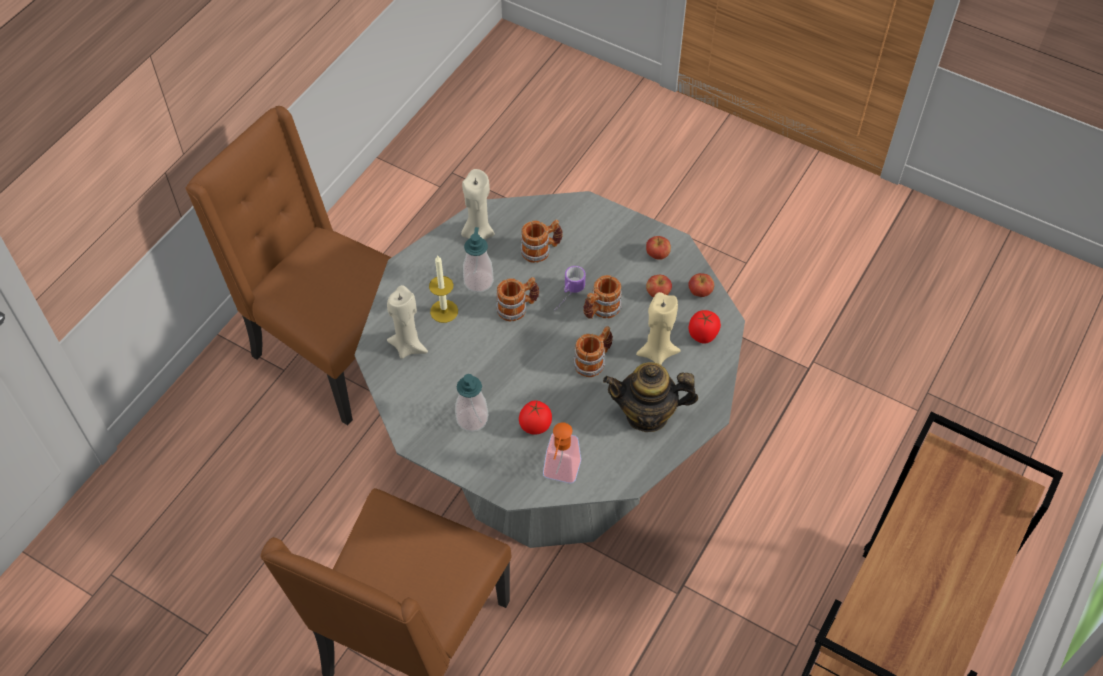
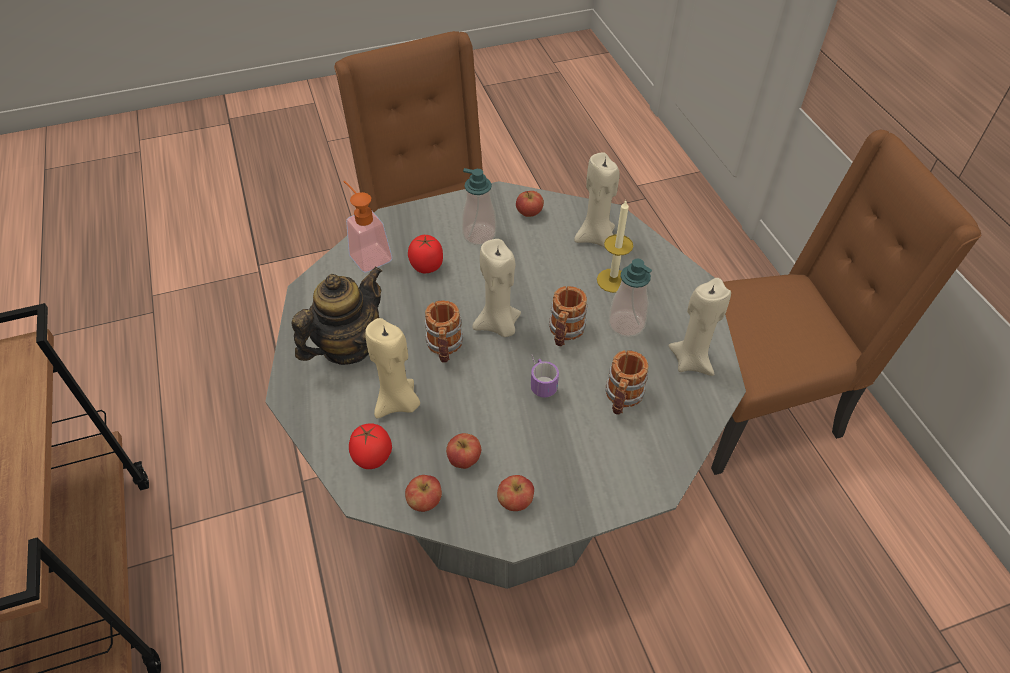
camera: 130 degrees right, 5 degrees down
mug [583,275,622,319] -> none
none -> beige candle [472,239,521,337]
none -> apple [516,191,544,217]

